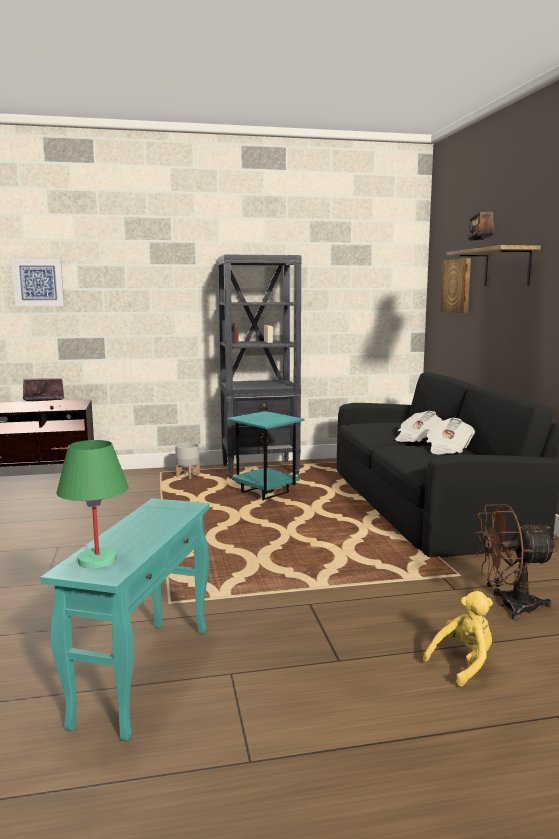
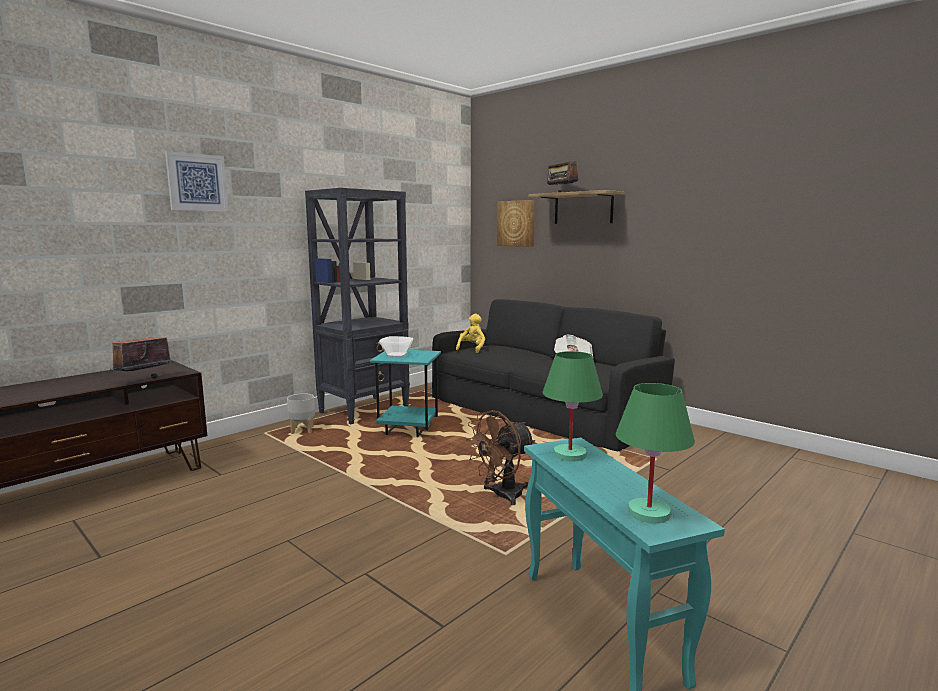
camera: 35 degrees left, 0 degrees up
picture [11,259,64,306] -> picture moved to [165,151,228,211]
newspaper [395,411,442,442] -> none
yellow plush toy [423,591,493,687] -> yellow plush toy moved to [456,314,485,353]
brown fan [475,504,557,620] -> brown fan moved to [465,410,535,505]
none -> bowl [379,336,413,357]
none -> green table lamp [543,351,603,461]

